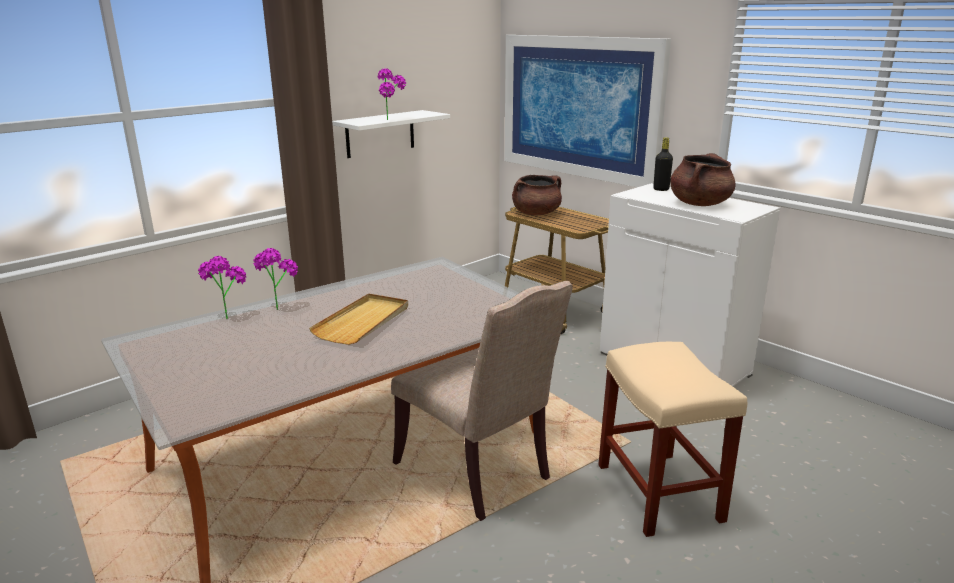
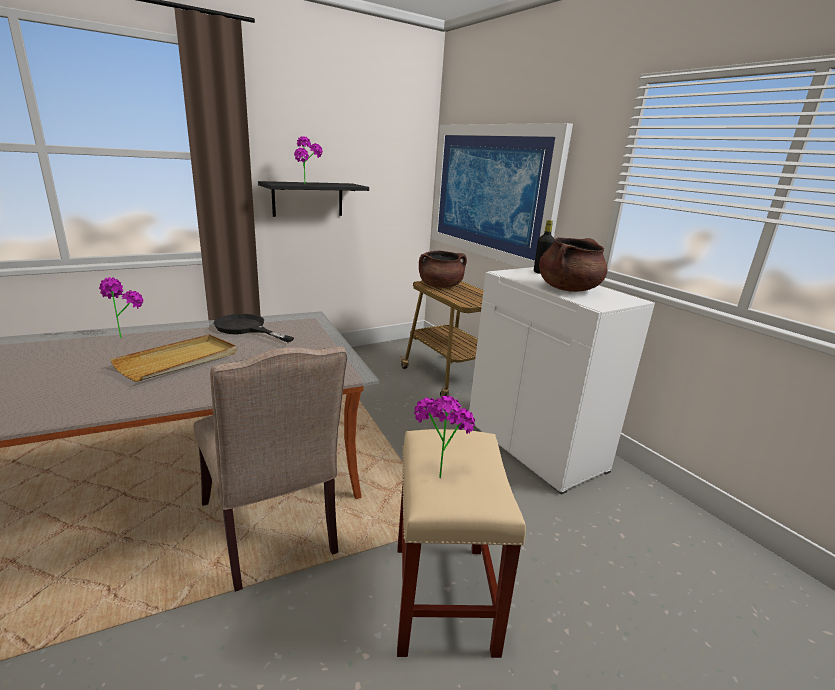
camera: 10 degrees right, 0 degrees up
potted plant [198,256,246,319] -> potted plant moved to [414,395,475,478]
white shelf [332,110,450,158] -> black shelf [258,181,369,217]
none -> black frying pan [213,314,294,343]

